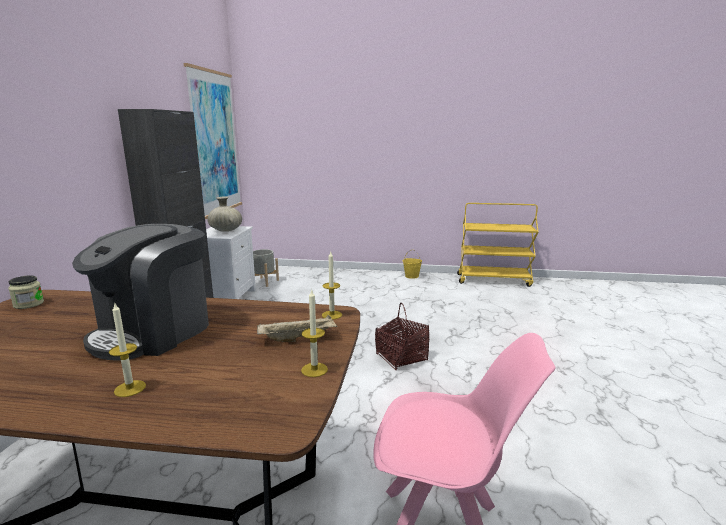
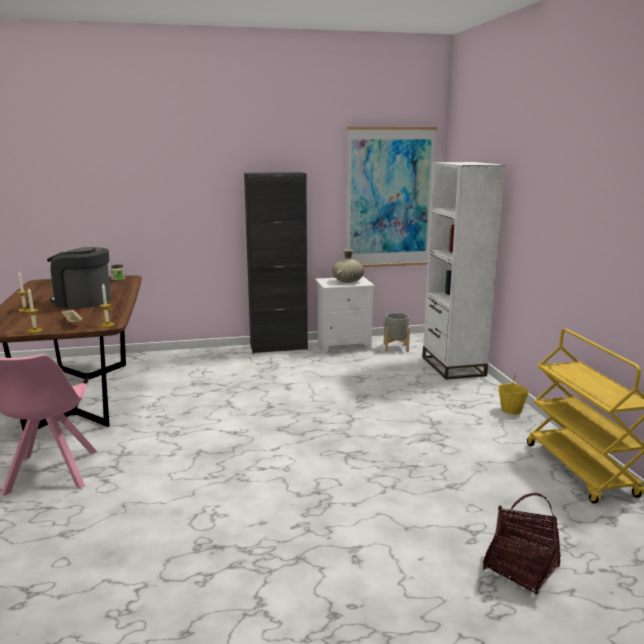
camera: 70 degrees right, 0 degrees up
basket [375,303,429,371] -> basket moved to [483,493,561,595]
none -> white bookcase [422,162,505,380]

